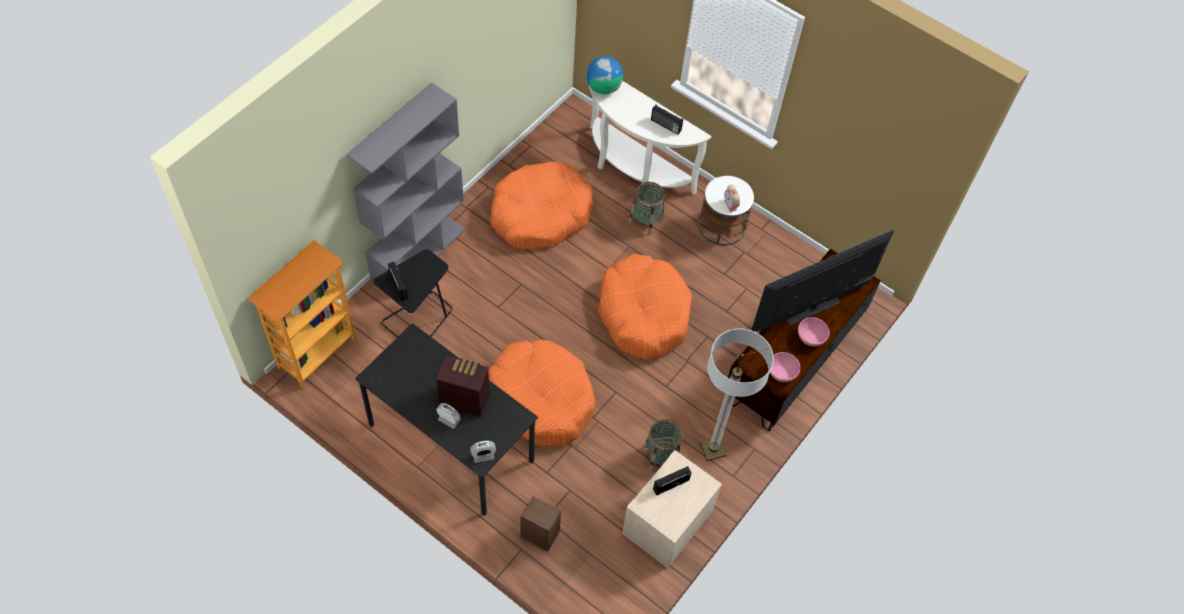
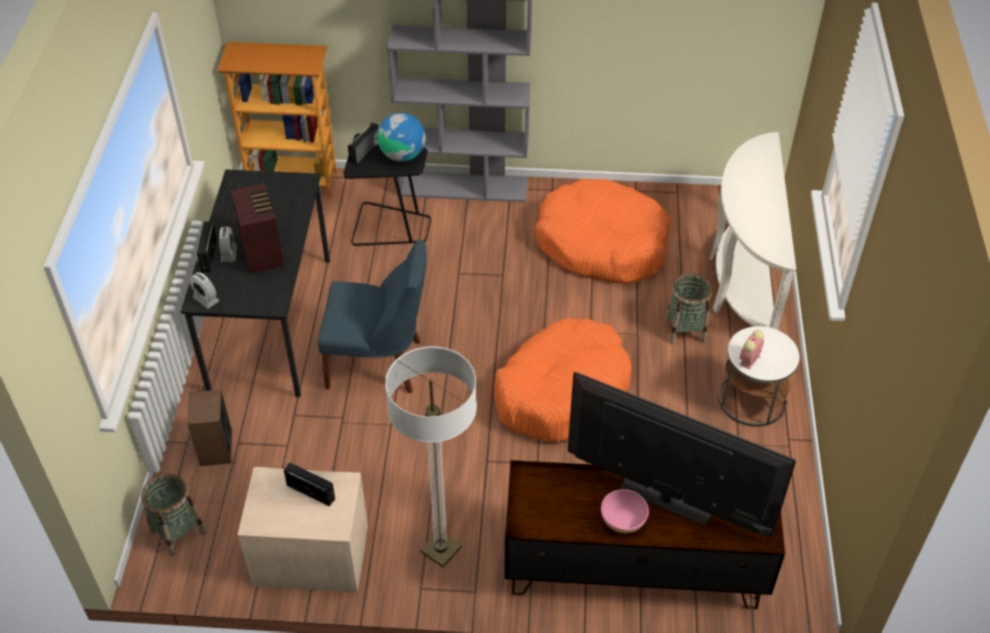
camera: 60 degrees right, 10 degrees down
orange dog bed [489,340,595,447] -> blue chair [318,240,426,393]
globe [587,56,623,94] -> globe moved to [377,113,425,162]
basket [644,419,683,471] -> basket moved to [141,473,206,556]
radio [651,104,683,135] -> radio moved to [197,221,217,272]
pink bowl [770,352,800,382] -> none

